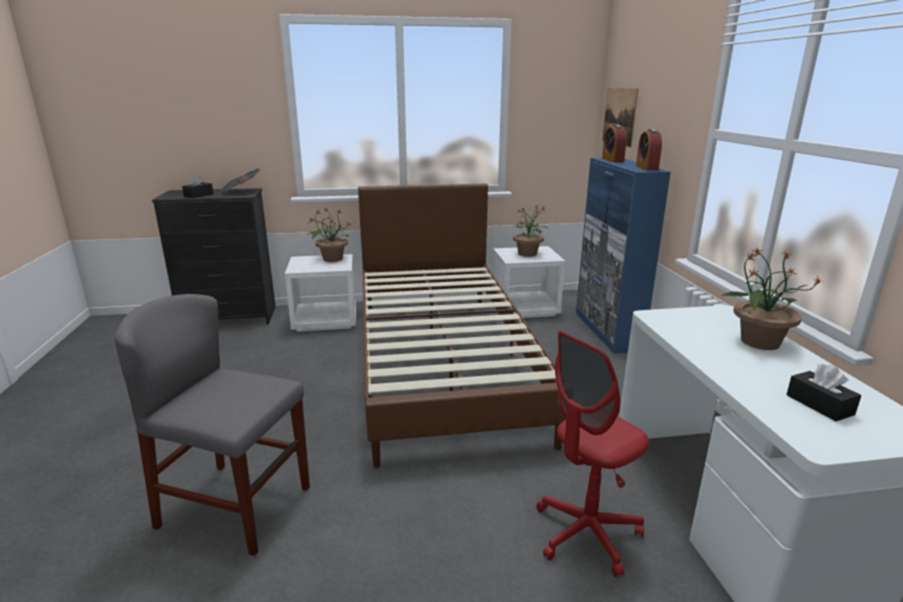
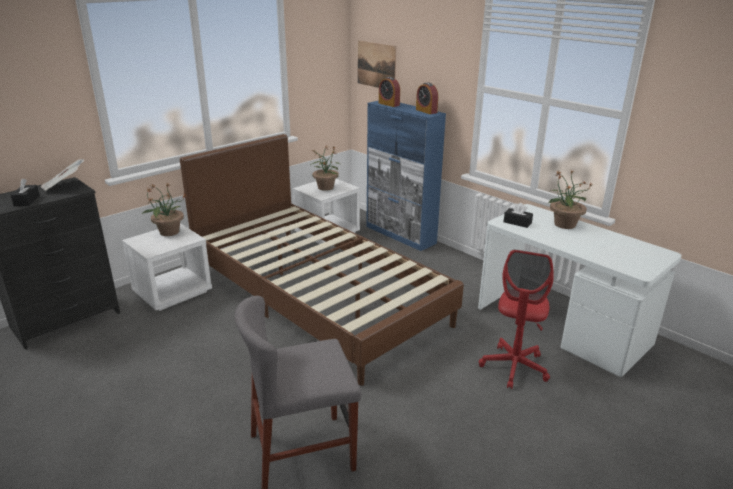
camera: 35 degrees left, 5 degrees up
black tissue box [787,364,861,421] -> black tissue box moved to [504,203,533,228]

